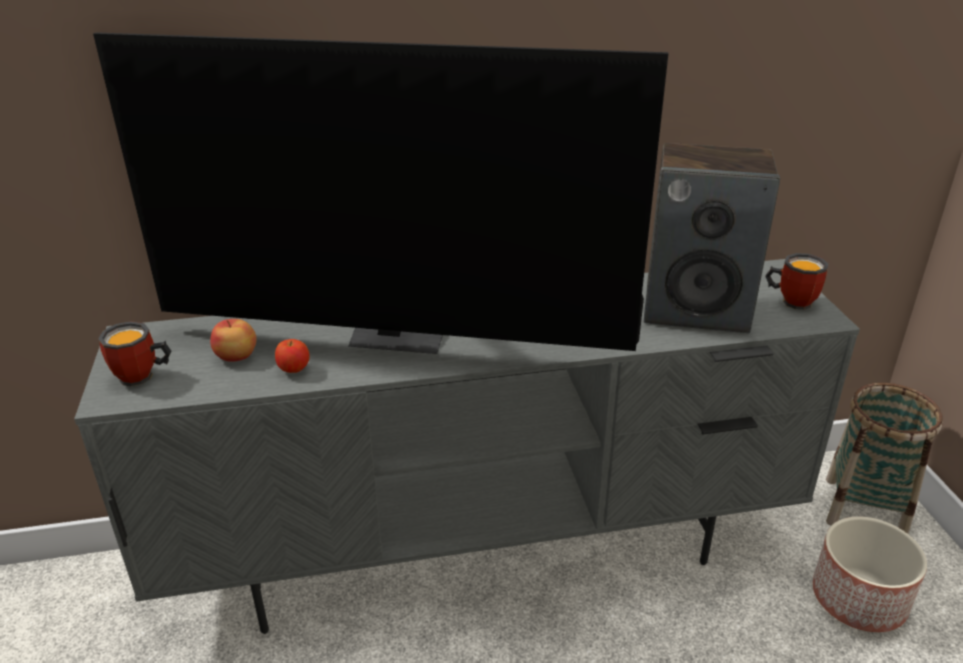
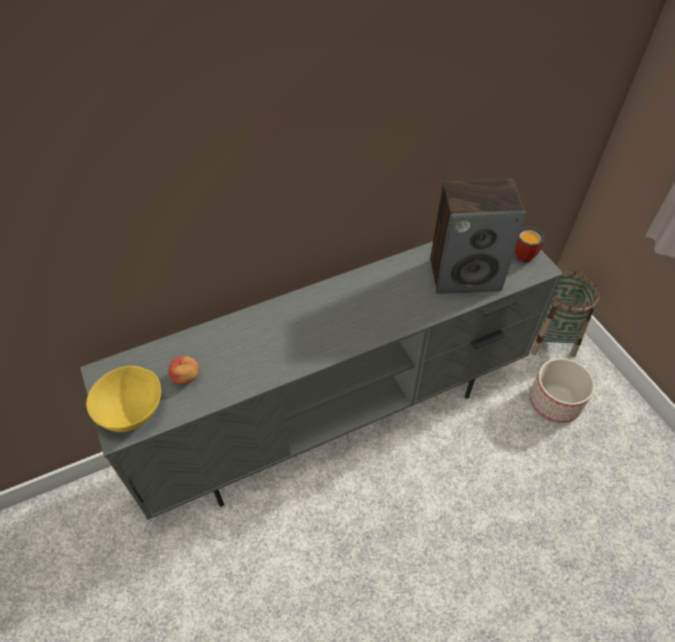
camera: 15 degrees left, 20 degrees up
television [93,32,668,354] -> none
mug [98,321,172,386] -> yellow bowl [86,366,161,432]
apple [275,339,310,373] -> none

